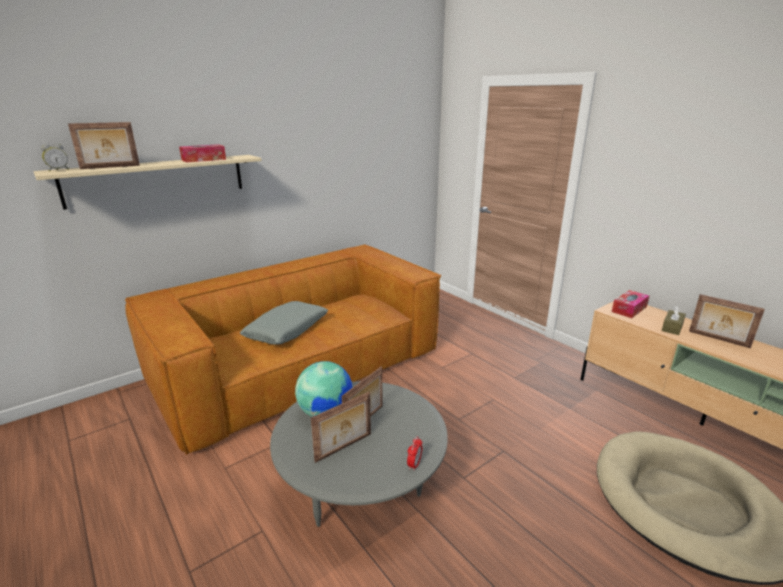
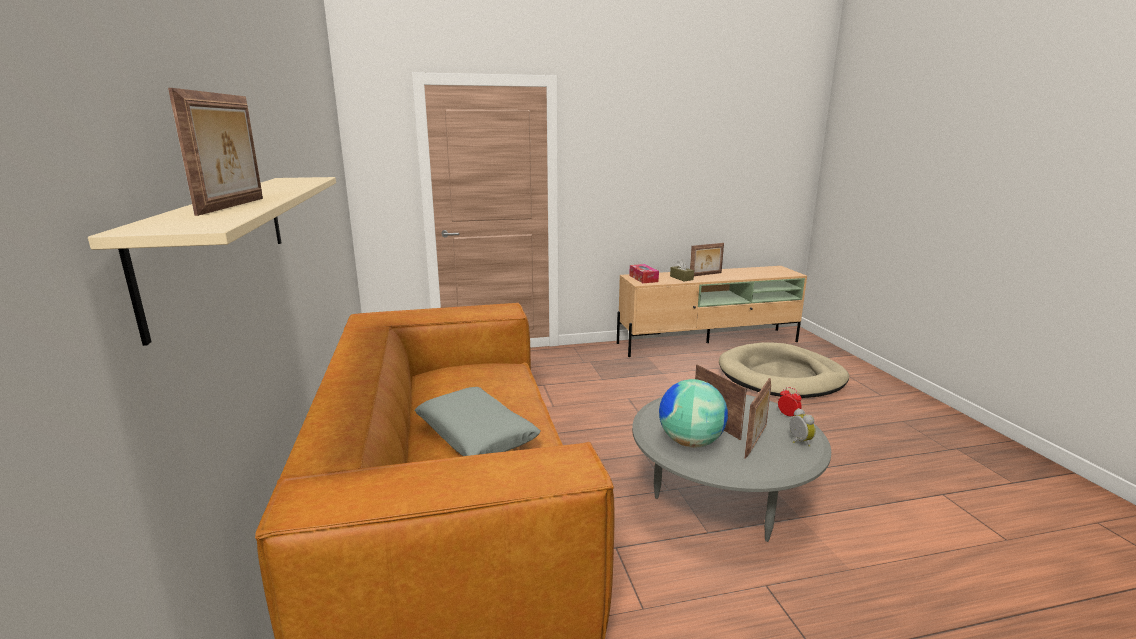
camera: 65 degrees left, 5 degrees down
alarm clock [41,144,69,172] -> alarm clock moved to [790,408,816,447]
tissue box [179,144,226,163] -> none
picture frame [311,392,371,463] -> picture frame turned 45 degrees clockwise [744,378,771,459]

